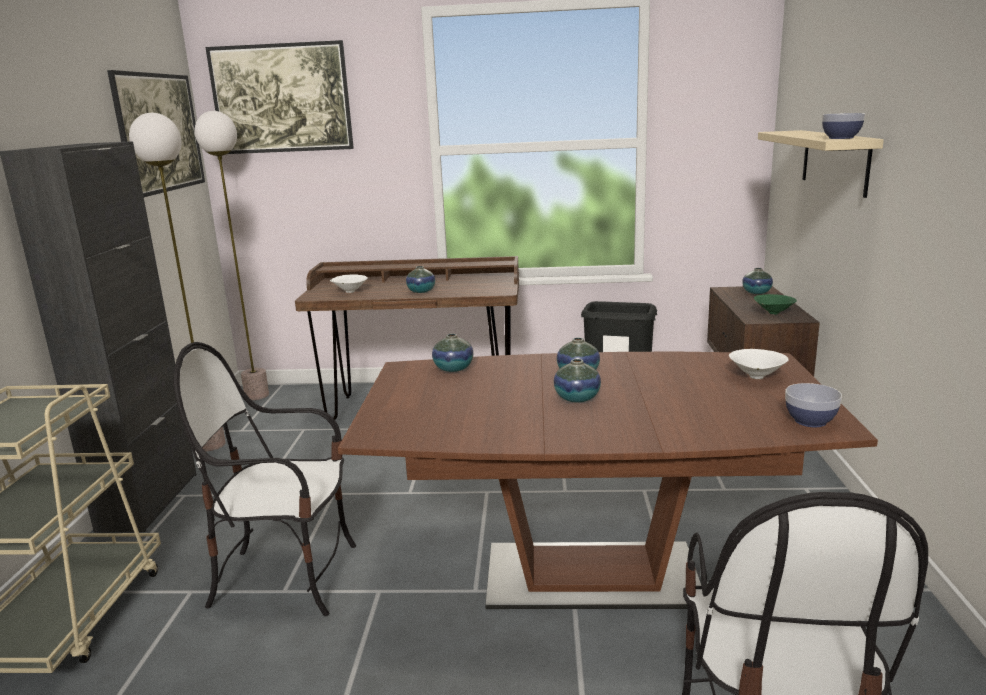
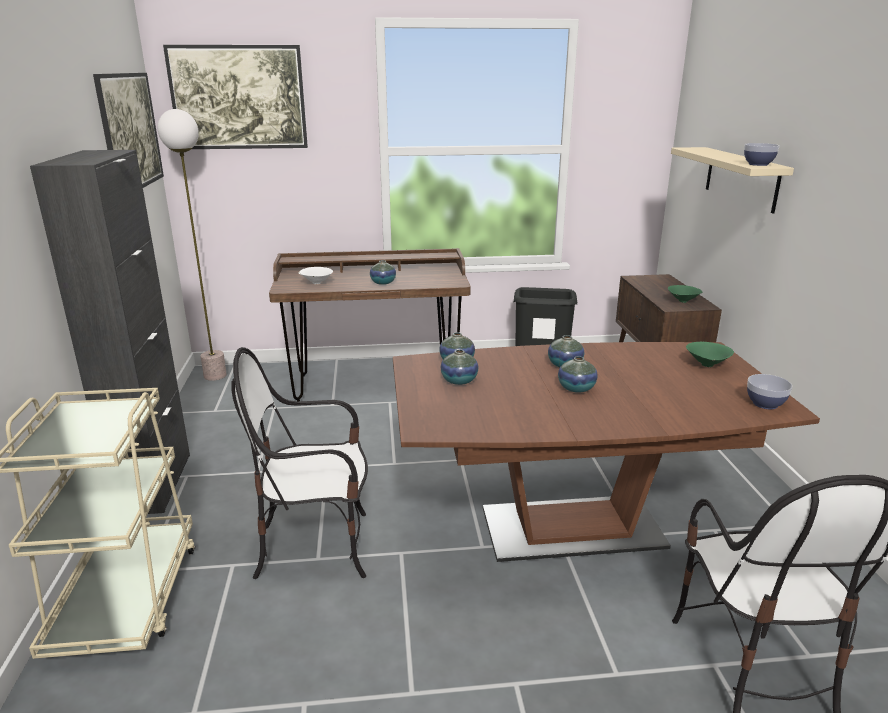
camera: 10 degrees left, 5 degrees up
floor lamp [129,113,226,451] -> none
white bowl [729,349,789,379] -> green bowl [686,342,734,367]
vase [742,268,773,294] -> vase moved to [441,349,478,385]

